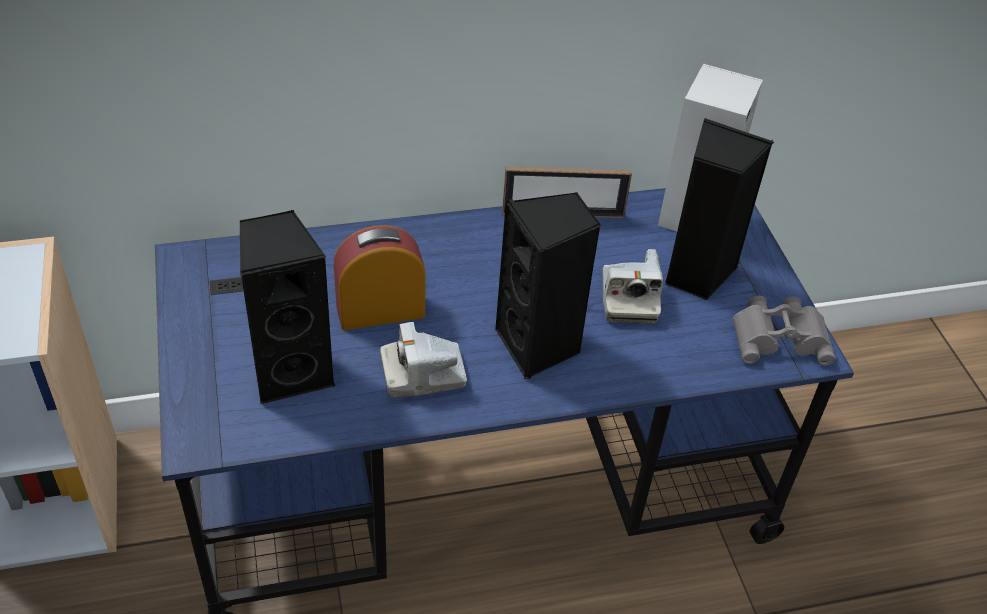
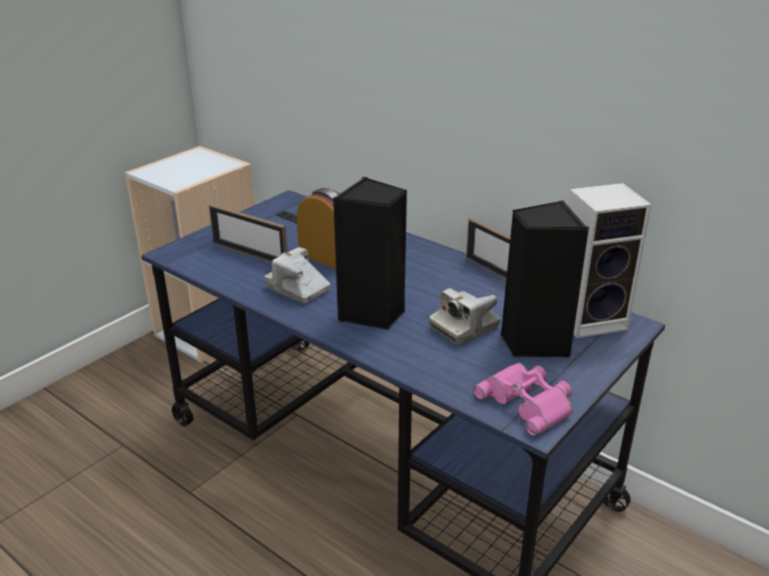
camera: 55 degrees right, 15 degrees down
black speaker [240,210,336,404] -> picture frame [209,204,287,263]
grey binoculars [733,296,836,365] -> pink binoculars [473,363,573,436]

